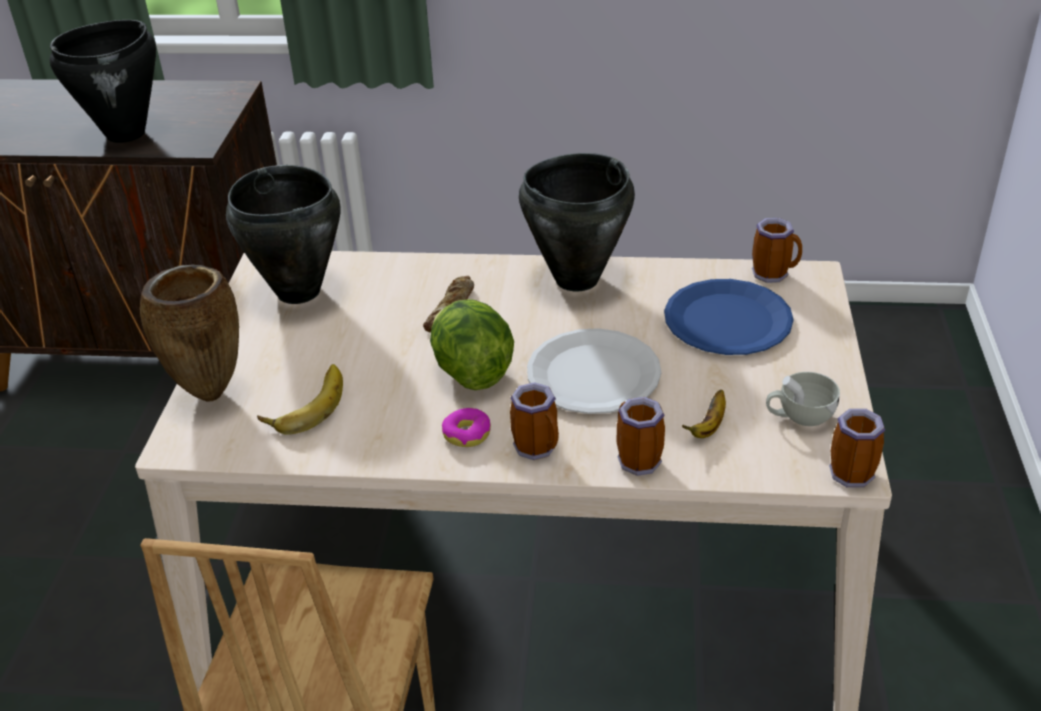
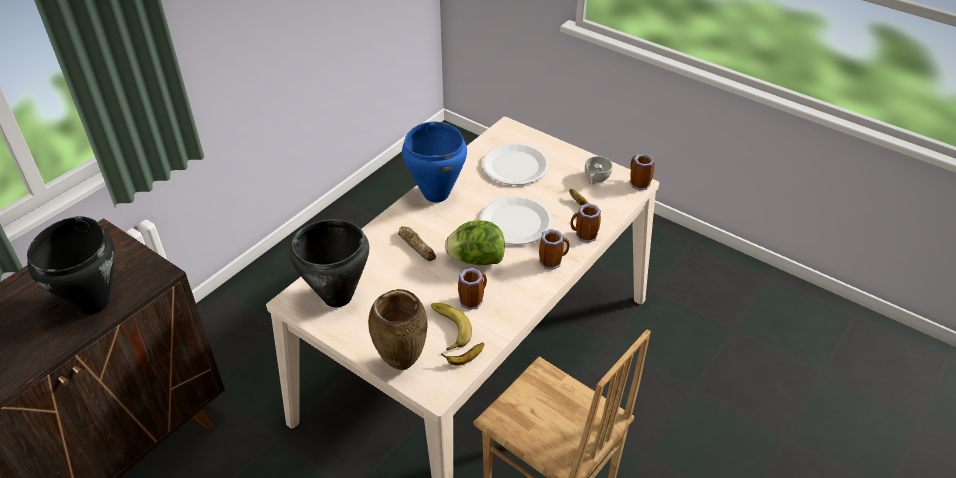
camera: 60 degrees left, 5 degrees up
donut [442,408,491,447] -> none
black cooking pot [519,153,635,291] -> blue cooking pot [402,121,467,202]
blue plate [664,279,794,355] -> white plate [482,143,549,185]
mug [752,218,802,283] -> mug moved to [458,268,487,310]
none -> banana [441,342,484,366]

